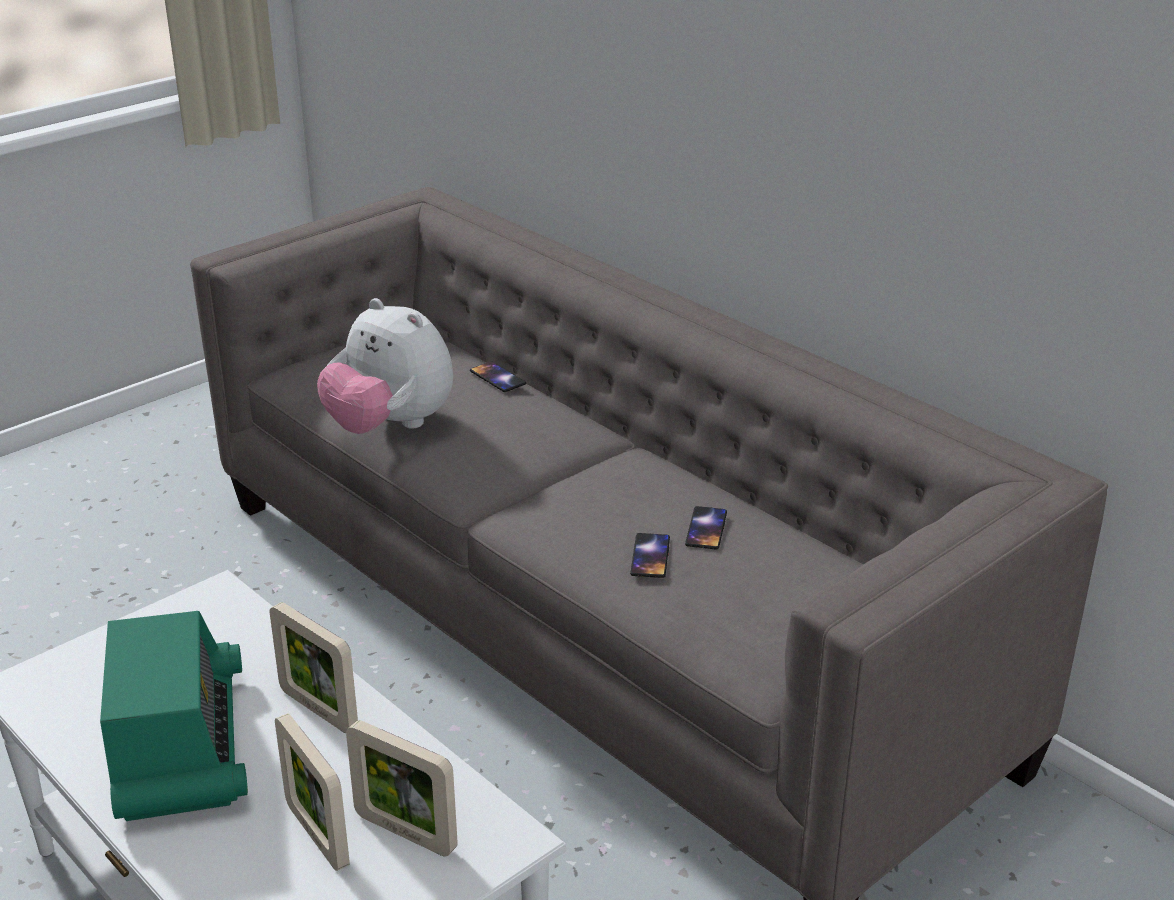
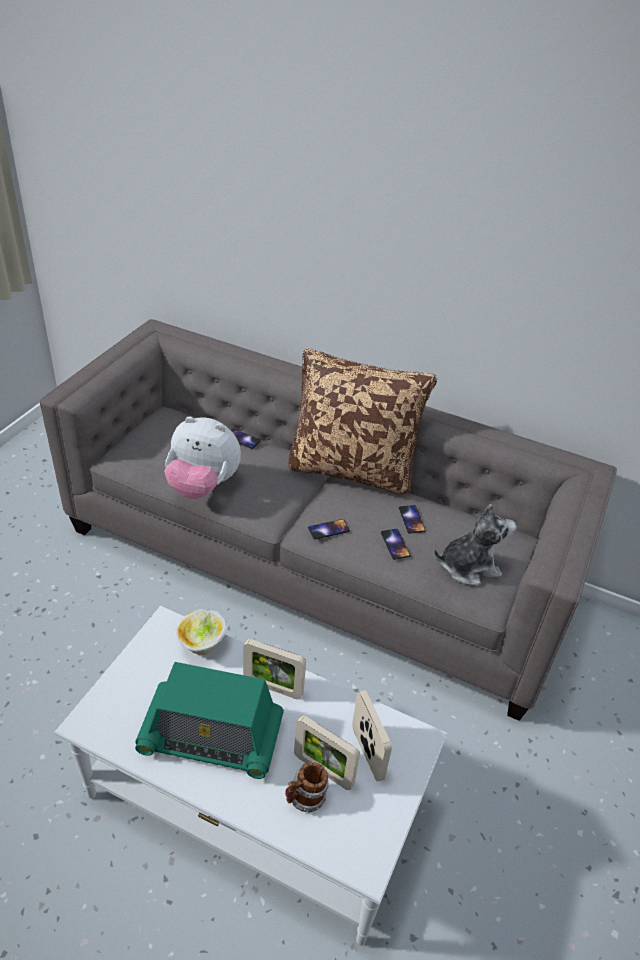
camera: 25 degrees left, 10 degrees up
radio [100,611,248,821] -> radio turned 135 degrees clockwise [135,662,284,779]
picture frame [346,720,458,856] -> picture frame turned 120 degrees counterclockwise [352,690,392,782]
none -> bowl [176,609,228,655]
none -> mug [285,762,329,812]
none -> brown pillow [288,349,437,495]
none -> phone [308,519,350,540]
none -> plush toy [434,504,516,585]

